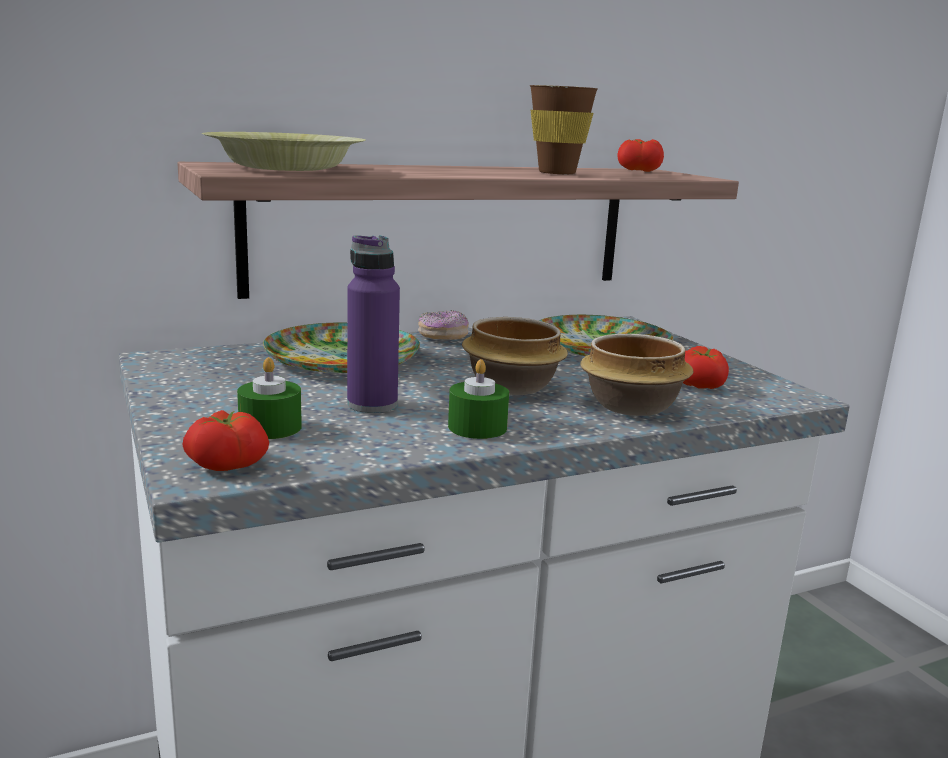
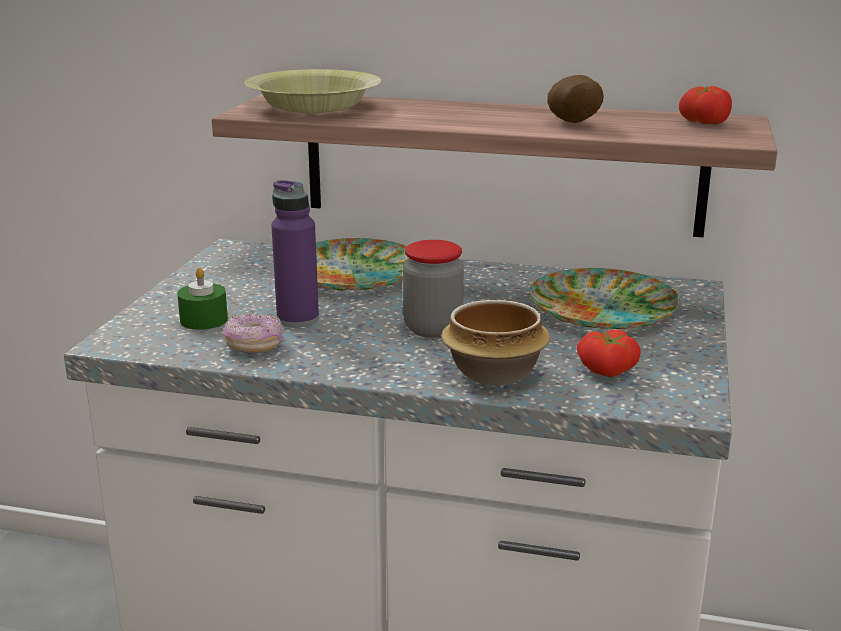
camera: 40 degrees right, 5 degrees up
tomato [182,410,269,471] -> none
donut [418,310,469,340] -> donut moved to [223,314,283,352]
green candle [448,359,509,439] -> none
bowl [462,317,568,395] -> jar [403,240,464,338]
brown cup [530,85,598,174] -> potato [547,75,604,123]

